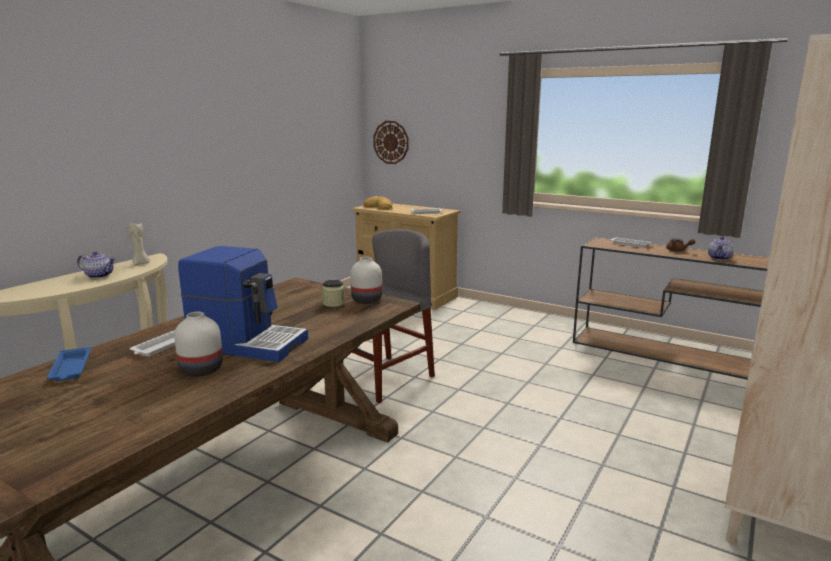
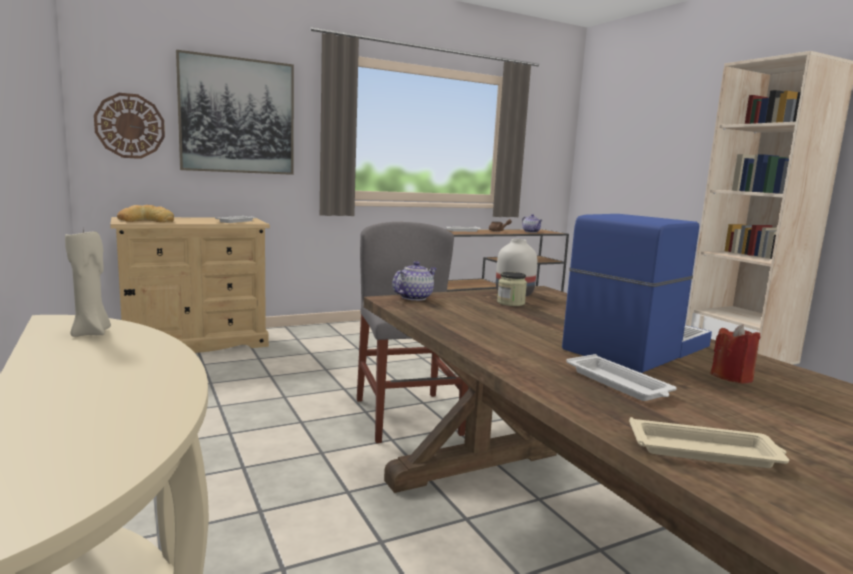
camera: 60 degrees left, 5 degrees down
blue tray [47,347,91,381] -> beige tray [629,417,789,468]
teapot [77,251,116,278] -> teapot moved to [392,261,437,301]
white vase [174,312,223,377] -> red candle [710,324,760,384]
none -> picture [176,50,294,175]

